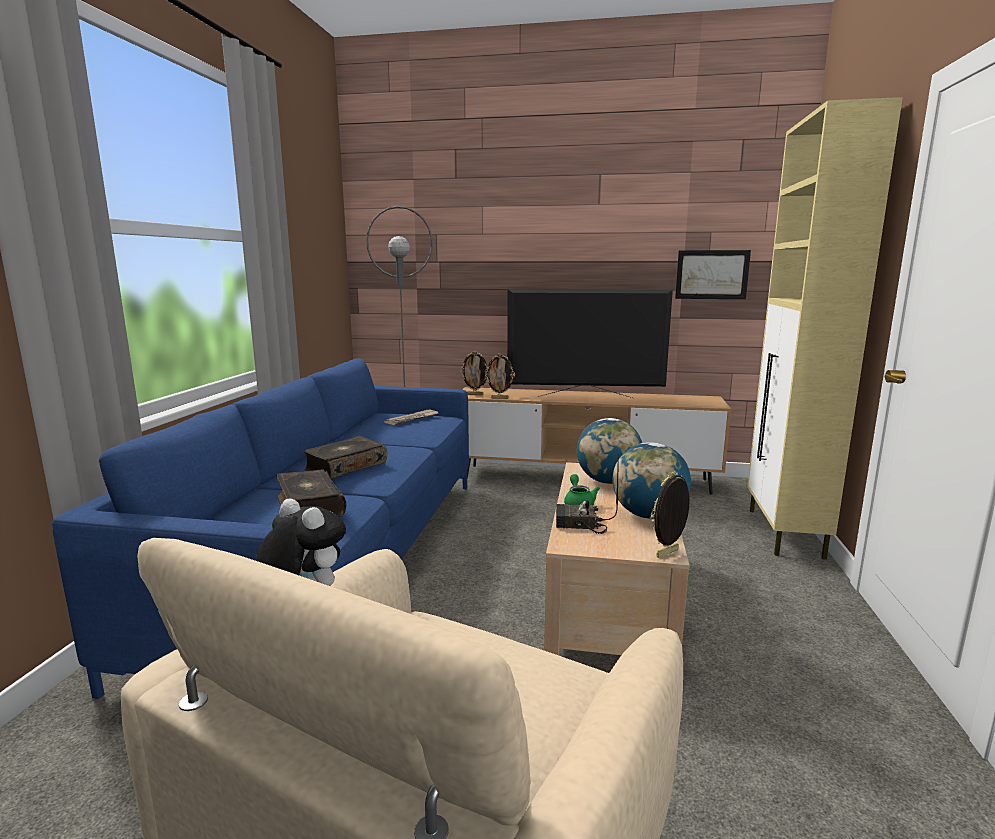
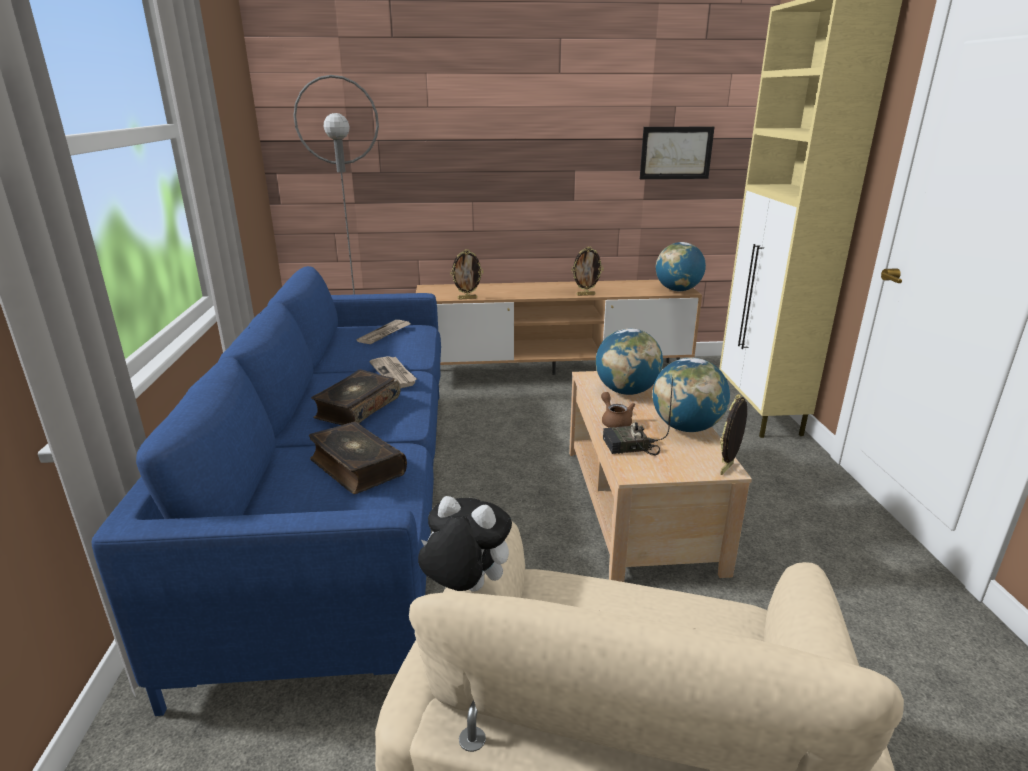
camera: 15 degrees left, 10 degrees up
picture frame [460,351,488,395] -> picture frame moved to [571,246,603,296]
television [507,289,673,398] -> none
green teapot [564,474,600,505] -> brown teapot [601,392,635,428]
none -> newspaper [369,356,417,388]
none -> globe [656,242,706,291]

